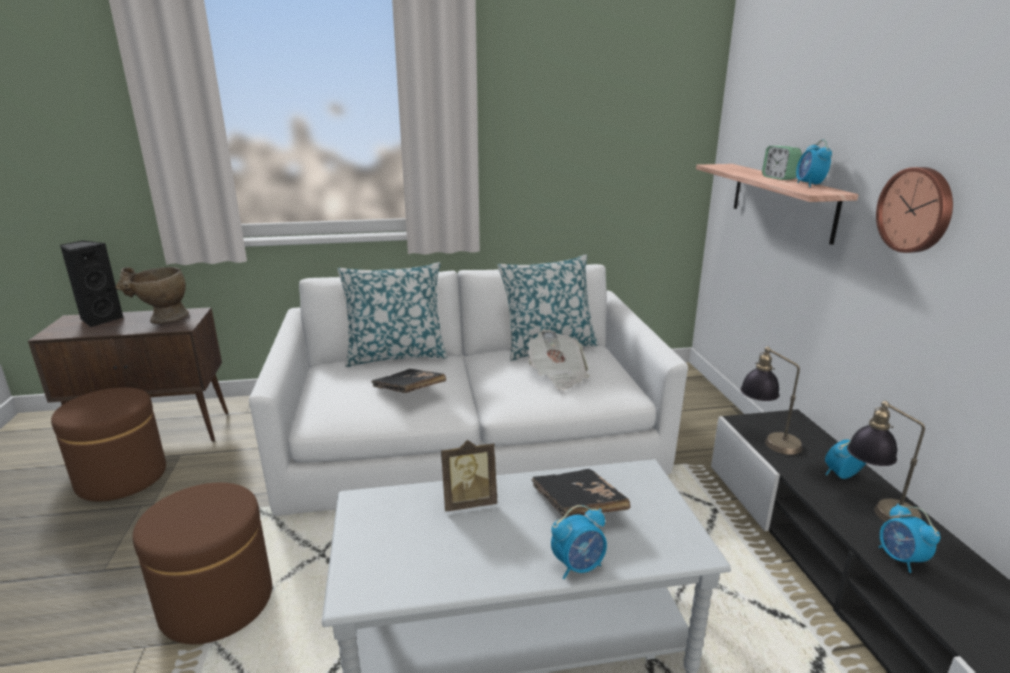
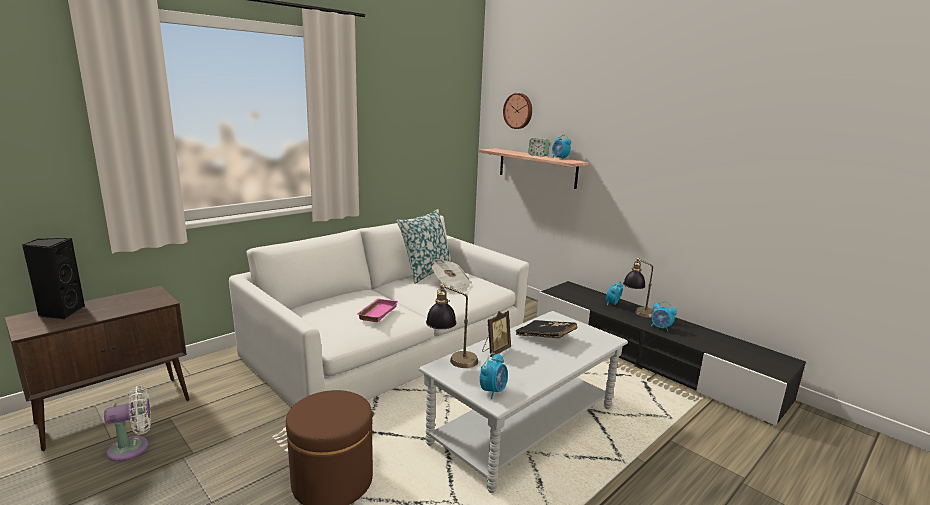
camera: 35 degrees left, 5 degrees down
brown ottoman [51,387,166,501] -> white fan [104,385,151,462]
beige vase [115,267,189,324] -> none
pillow [338,262,447,367] -> none
black book [371,369,446,393] -> pink tray [357,298,398,322]
alarm clock [551,505,607,579] -> alarm clock moved to [480,353,508,399]
table lamp [740,347,802,455] -> table lamp moved to [426,284,478,368]
wall clock [876,167,953,253] -> wall clock moved to [503,93,532,129]

